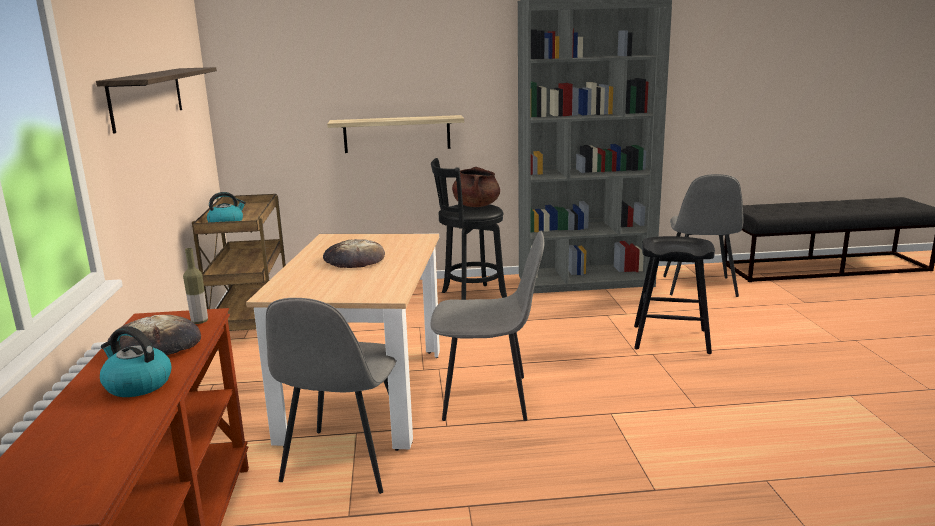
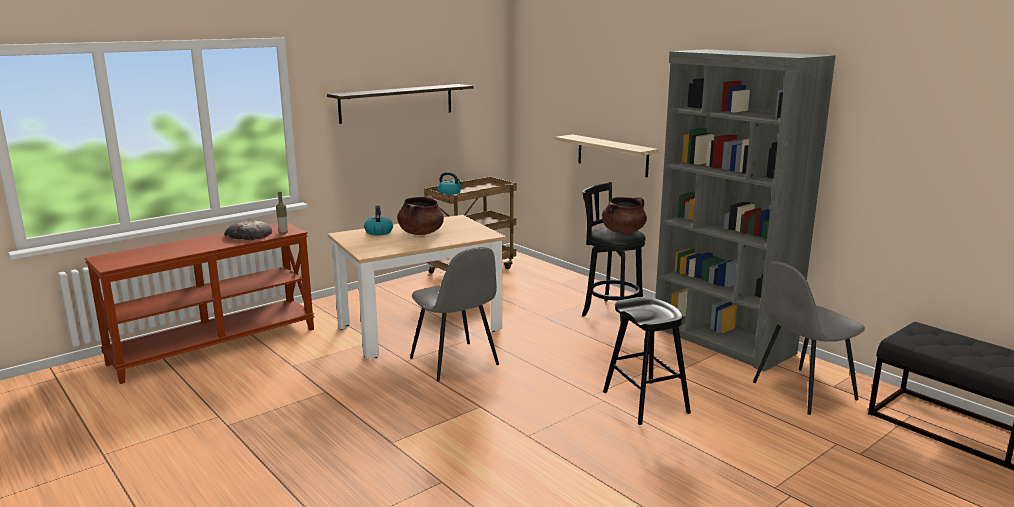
camera: 55 degrees right, 0 degrees up
kettle [100,326,172,397] -> kettle moved to [364,205,393,235]
grey chair [266,298,396,494] -> none
bread [323,239,385,268] -> brown cooking pot [397,195,444,235]

